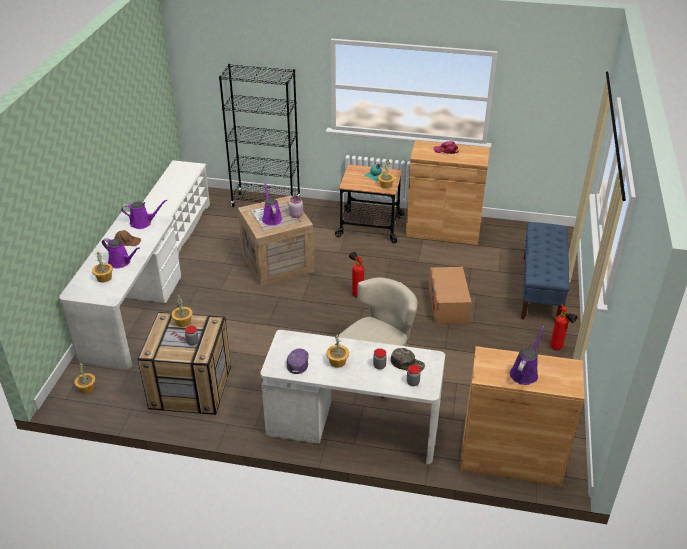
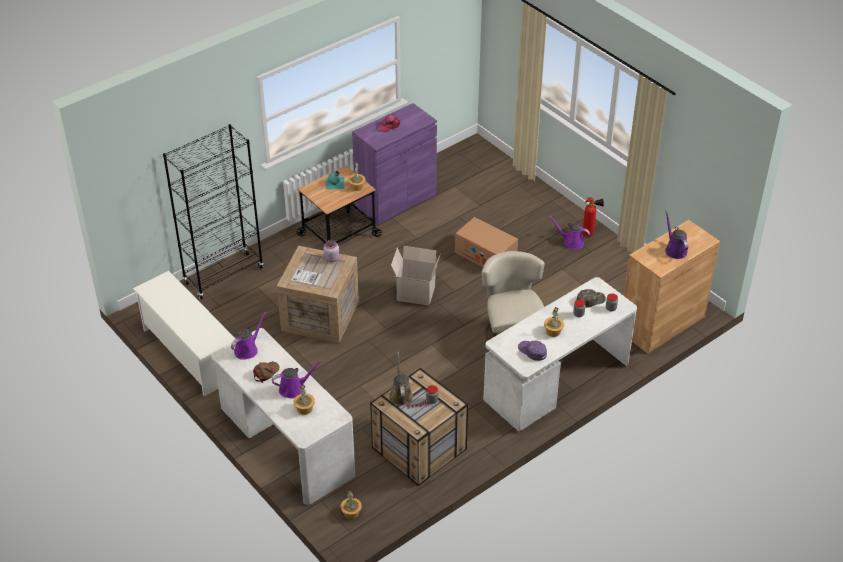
camera: 50 degrees left, 5 degrees up
potted plant [171,295,193,327] -> brown watering can [389,351,413,405]
purple watering can [262,183,282,226] -> purple watering can moved to [549,216,590,249]
fire extinguisher [349,251,364,297] -> cardboard box [391,246,441,306]
brown cabinet [406,140,490,245] -> purple cabinet [352,103,437,225]
blue bench [521,222,570,319] -> none

